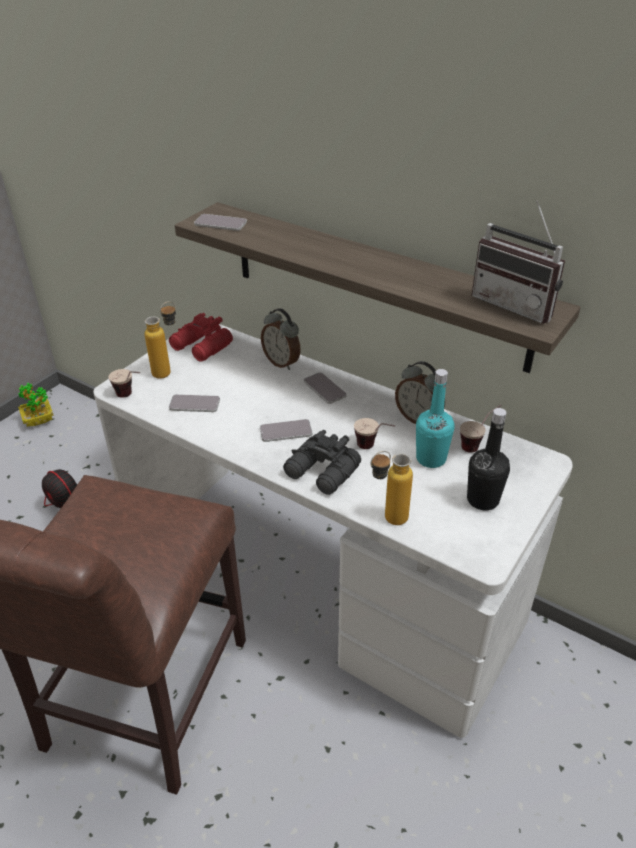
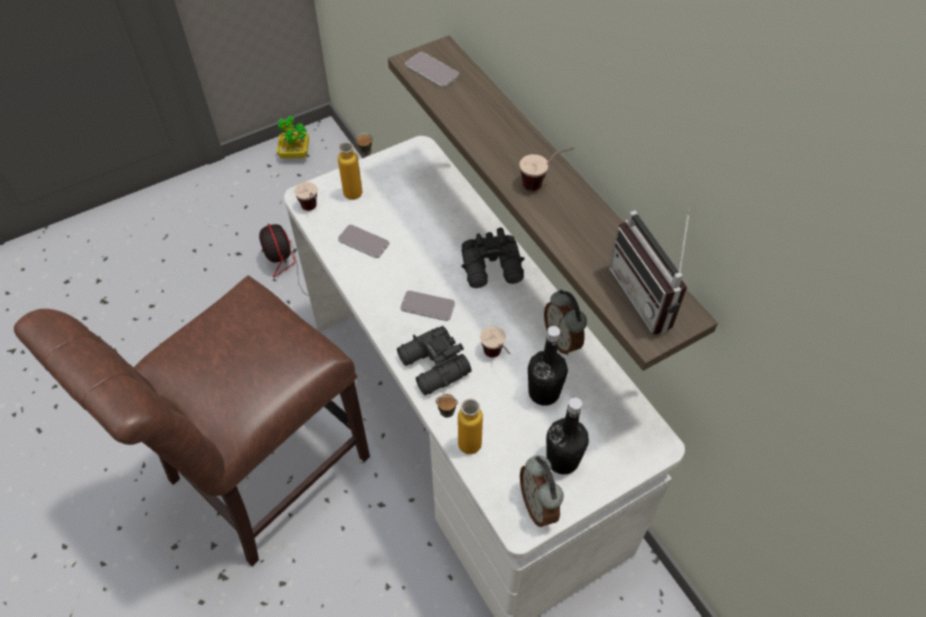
camera: 25 degrees right, 15 degrees up
red binoculars [169,313,233,362] -> none
alarm clock [261,308,301,370] -> alarm clock moved to [520,455,564,527]
phone [304,372,347,404] -> black binoculars [461,228,525,288]
turquoise bottle [416,369,455,468] -> black bottle [528,326,568,406]
cup [460,405,501,453] -> cup moved to [520,147,574,191]

